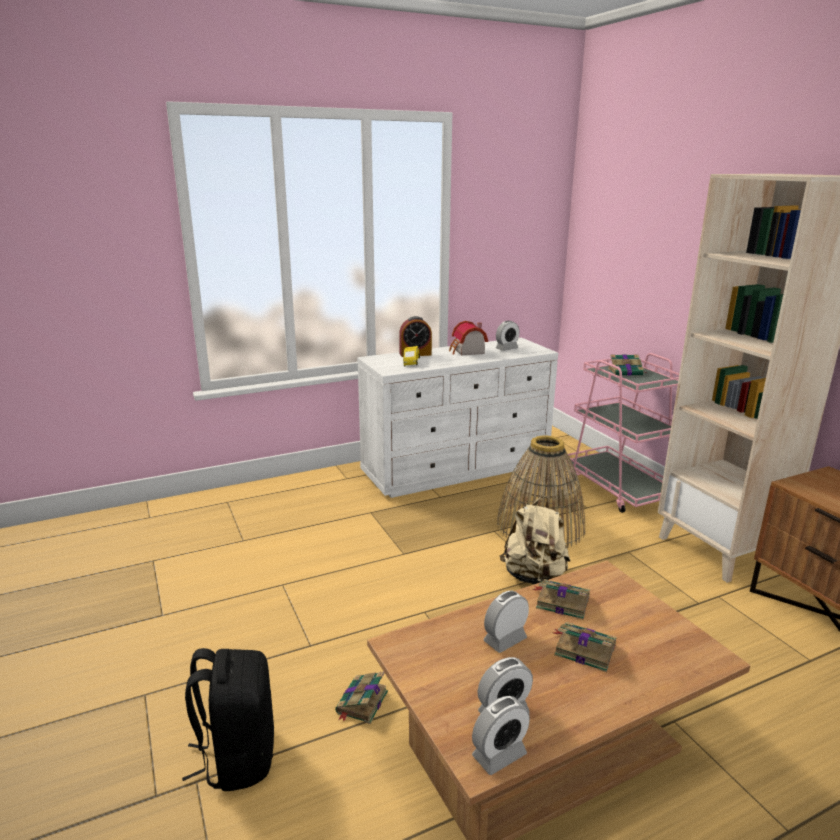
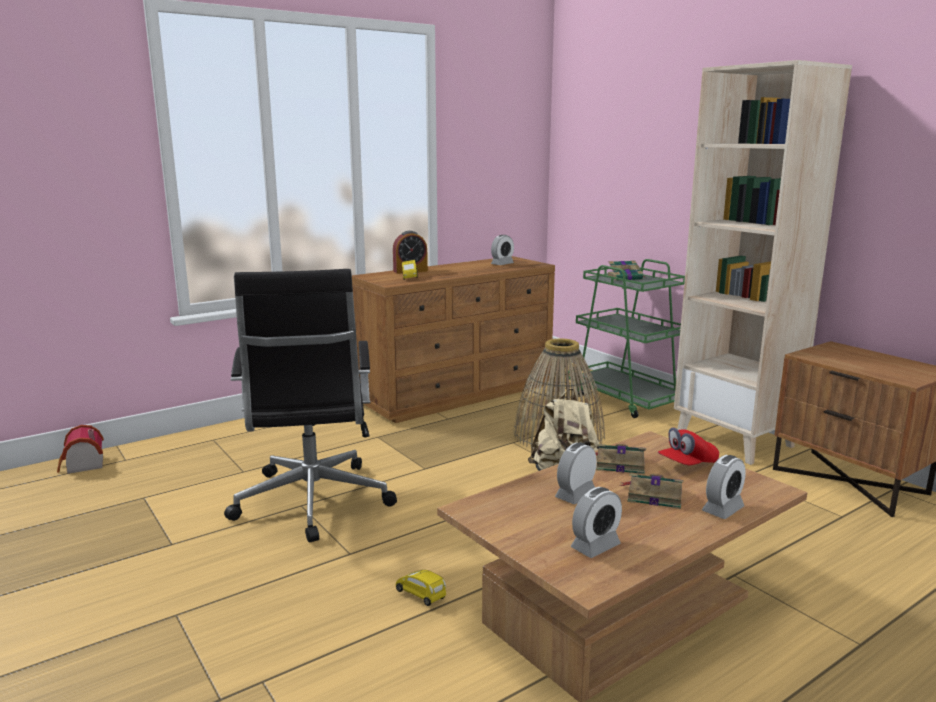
camera: 10 degrees left, 5 degrees down
black backpack [182,648,274,791] -> none
book [335,671,388,724] -> yellow toy car [396,570,446,606]
white dresser [357,338,558,498] -> brown dresser [352,256,555,423]
toy house [449,321,488,356] -> toy house moved to [57,425,104,474]
alarm clock [472,696,530,775] -> alarm clock moved to [702,455,746,519]
pink cart [566,353,679,513] -> green cart [568,259,685,418]
none -> black office chair [224,269,397,543]
none -> red cap [658,427,719,465]

